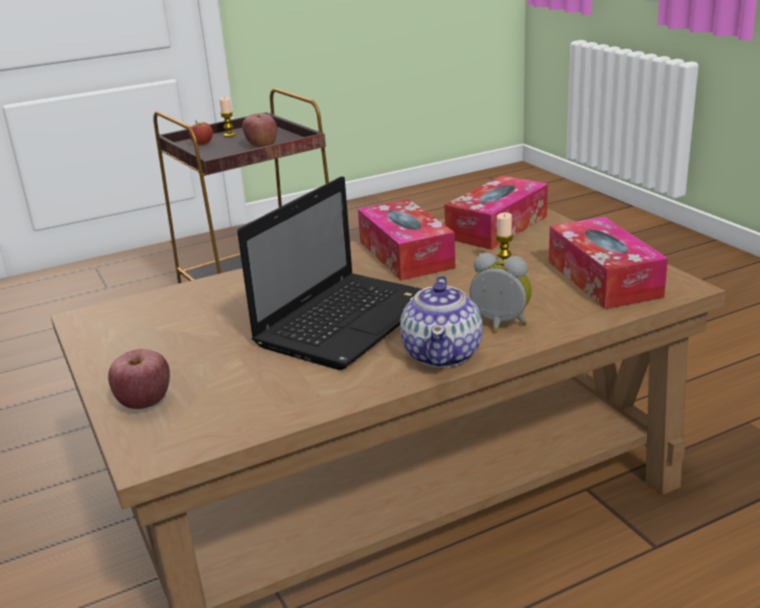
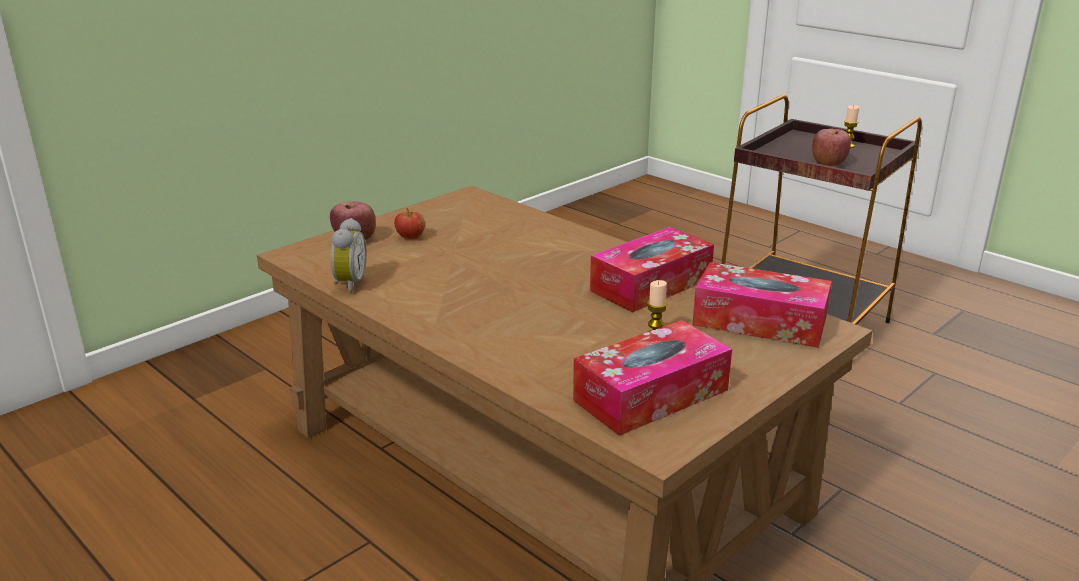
camera: 70 degrees right, 0 degrees up
apple [189,121,213,146] -> apple moved to [394,208,425,239]
laptop [237,176,422,370] -> none
teapot [400,276,483,368] -> none
alarm clock [469,253,532,332] -> alarm clock moved to [331,218,367,294]

